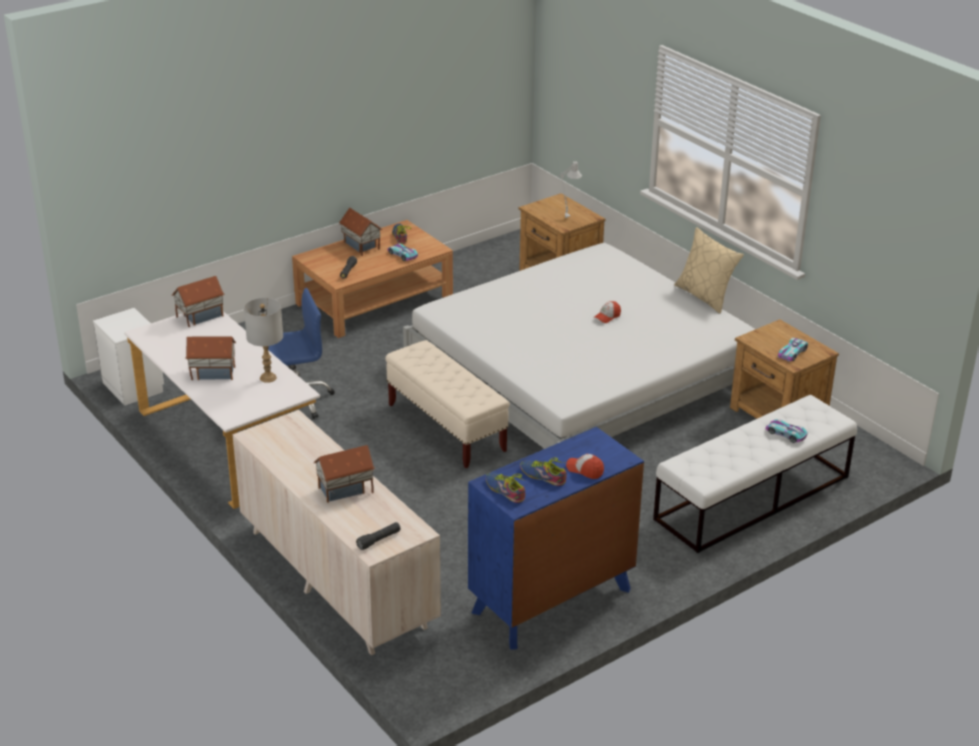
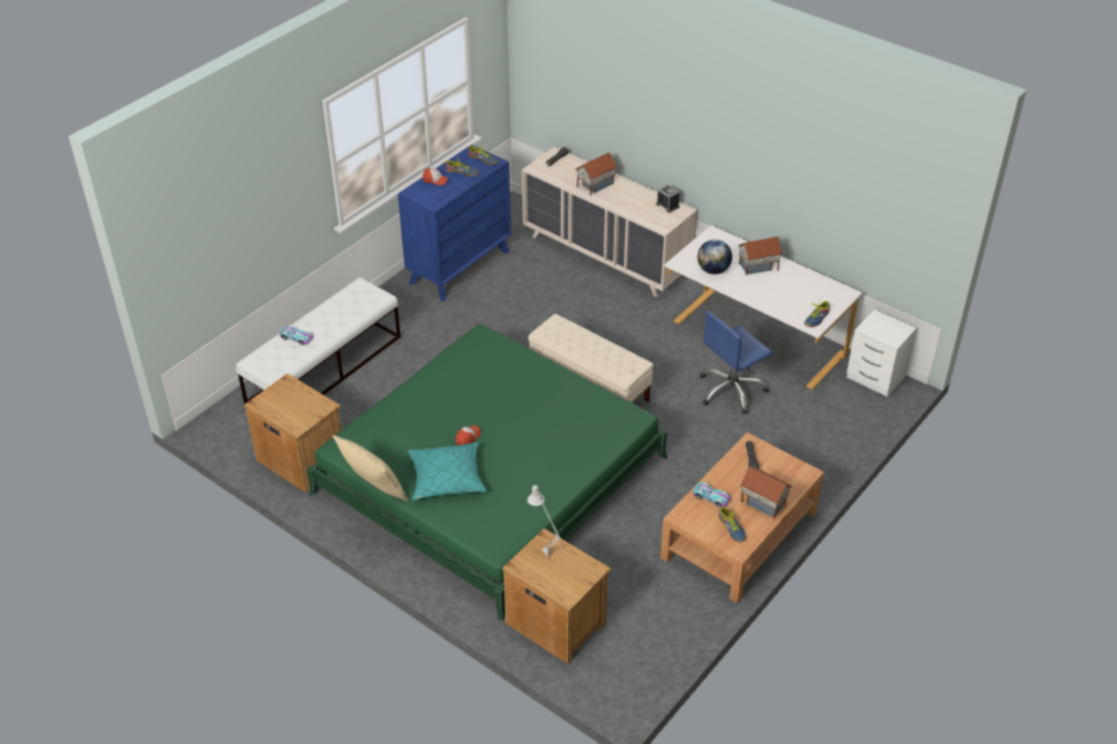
camera: 165 degrees right, 10 degrees up
toy house [172,276,224,327] -> shoe [804,299,830,327]
grey table lamp [244,298,283,383] -> globe [697,239,732,274]
white bed [403,243,755,449] -> green bed [307,324,668,621]
toy car [778,337,808,362] -> none
none -> turquoise pillow [407,442,486,500]
none -> alarm clock [656,185,680,213]

